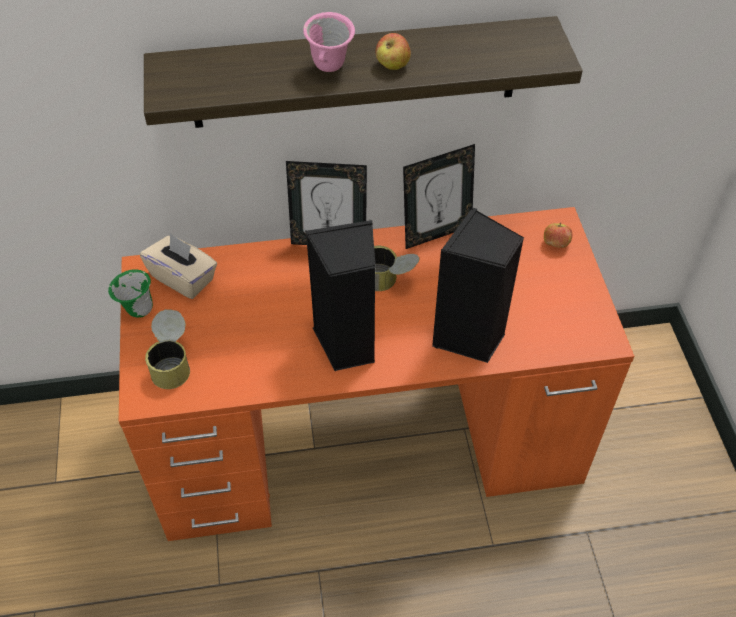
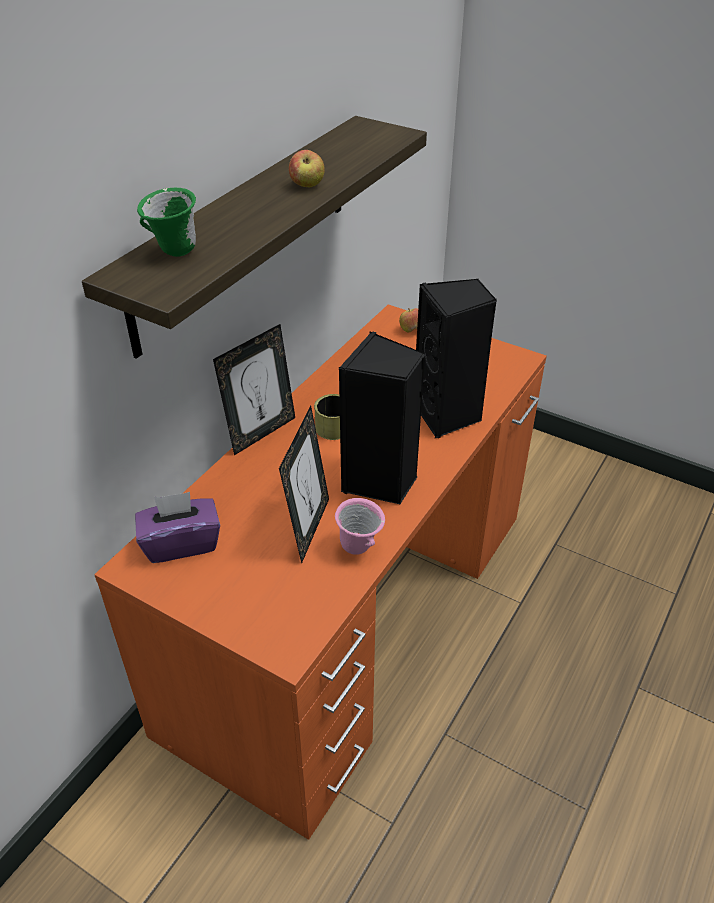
camera: 50 degrees left, 10 degrees down
green mug [108,269,153,317] -> green mug moved to [137,188,196,257]
beige tissue box [140,233,217,299] -> purple tissue box [135,492,220,563]
can [145,309,190,389] -> none
pink mug [303,12,355,72] -> pink mug moved to [335,498,385,555]
picture frame [403,144,475,249] -> picture frame moved to [279,406,329,564]

